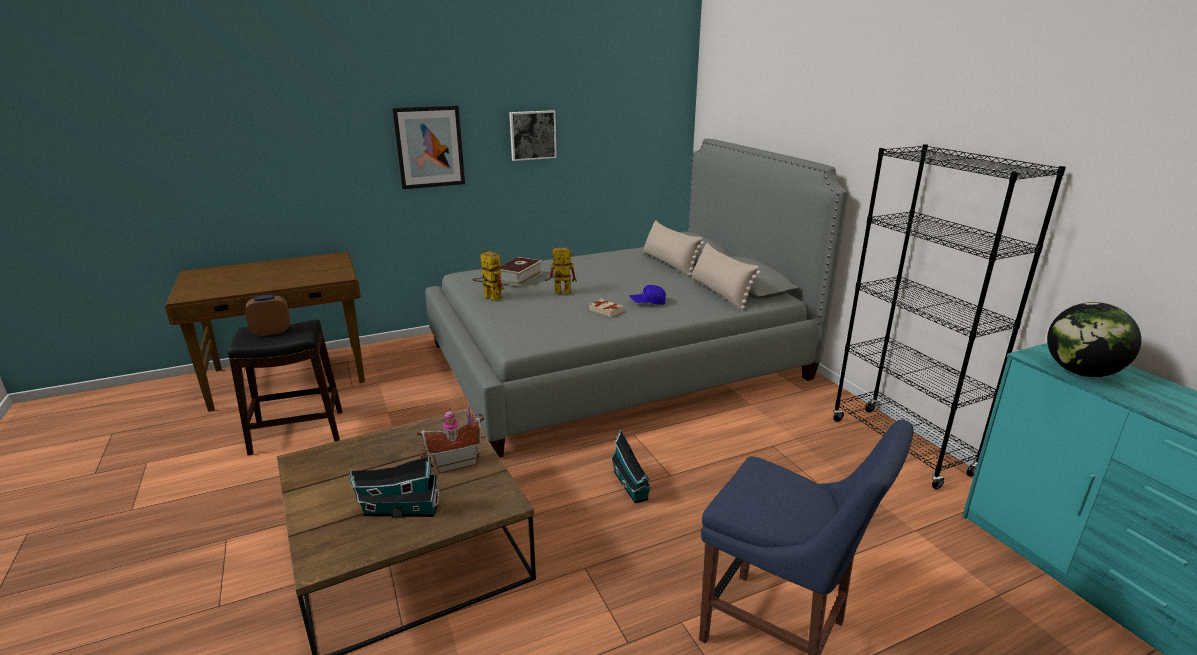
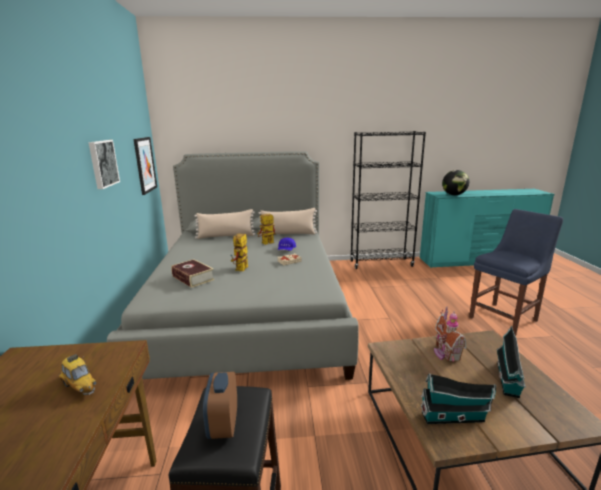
camera: 70 degrees left, 5 degrees down
picture [392,105,465,189] -> picture moved to [133,137,157,195]
toy robot [472,249,504,301] -> toy robot moved to [257,214,276,245]
toy house [611,429,652,503] -> toy house moved to [420,373,496,424]
none -> toy car [59,354,97,395]

